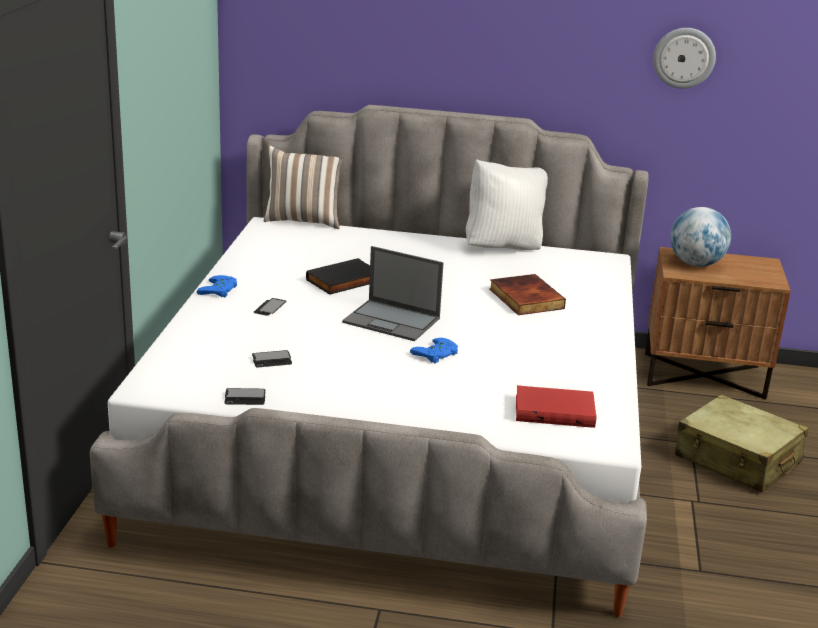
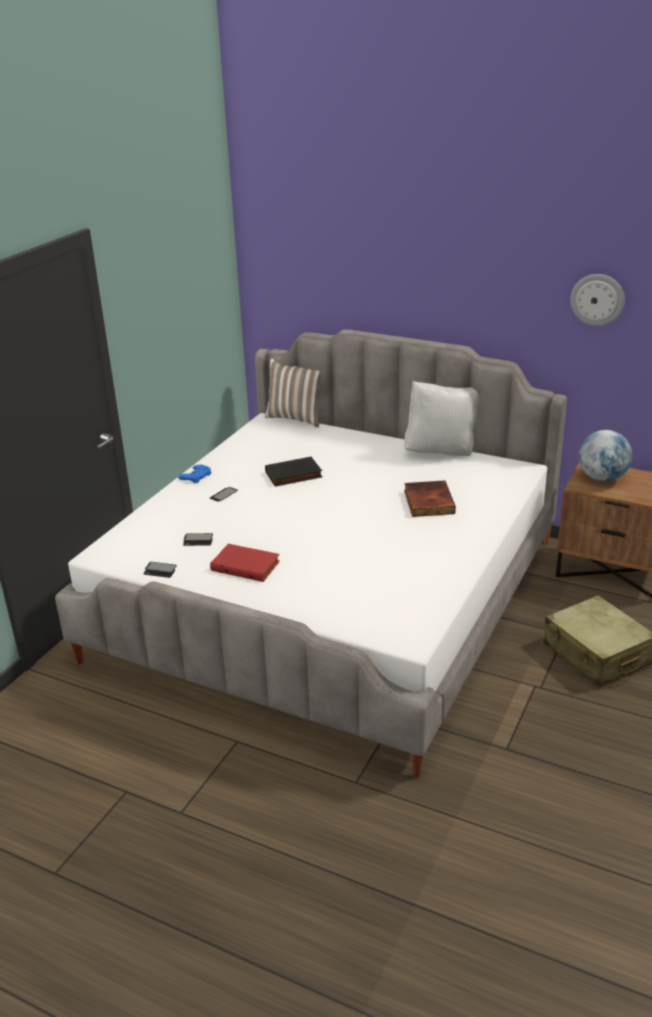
camera: 20 degrees right, 5 degrees up
laptop [342,246,444,341] -> none
blue game controller [410,338,458,363] -> none
red book [516,385,597,428] -> red book moved to [210,544,280,582]

